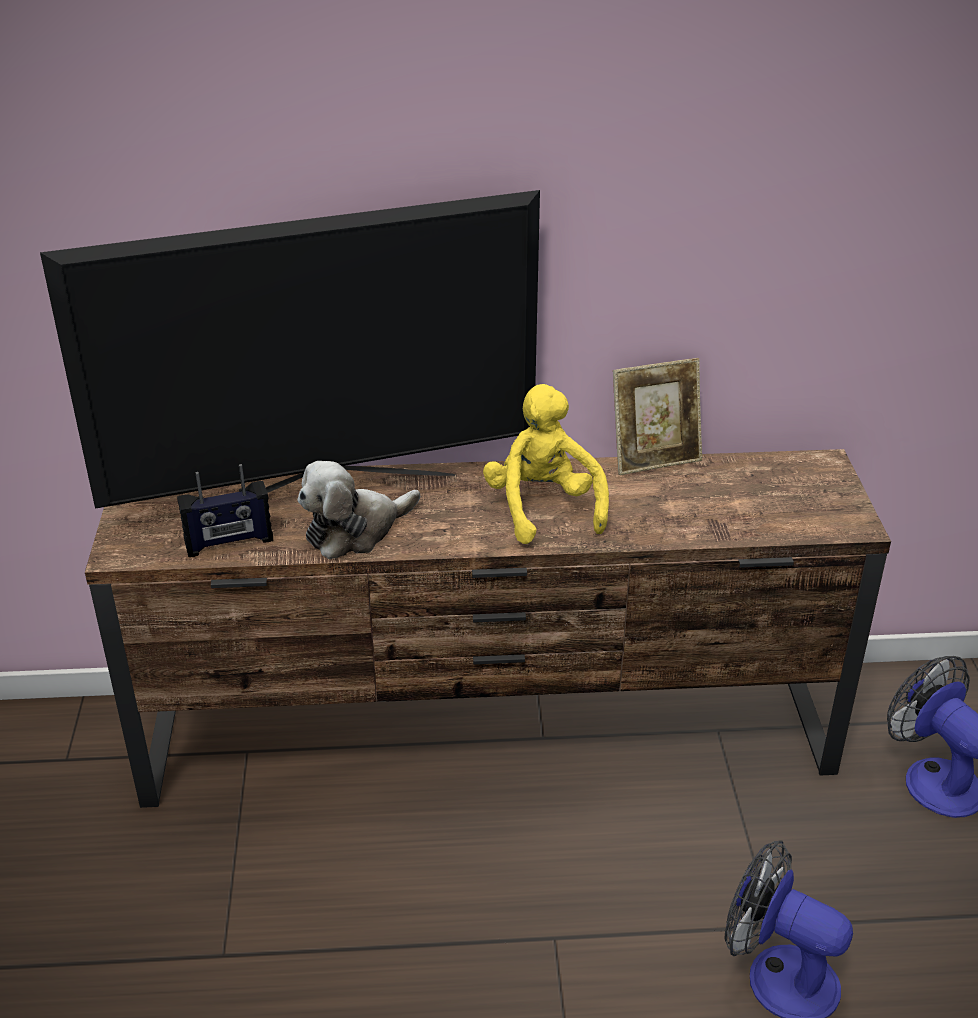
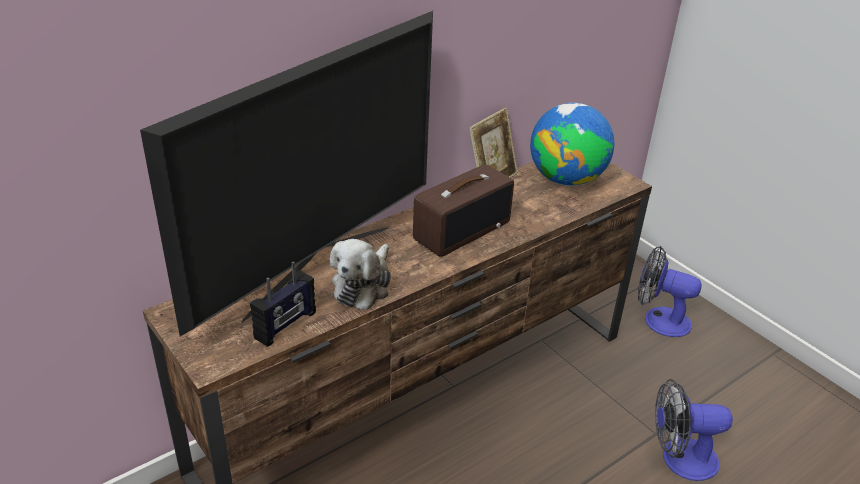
camera: 35 degrees left, 0 degrees up
yellow plush toy [483,384,609,544] -> radio [413,164,514,257]
none -> globe [530,103,614,186]

